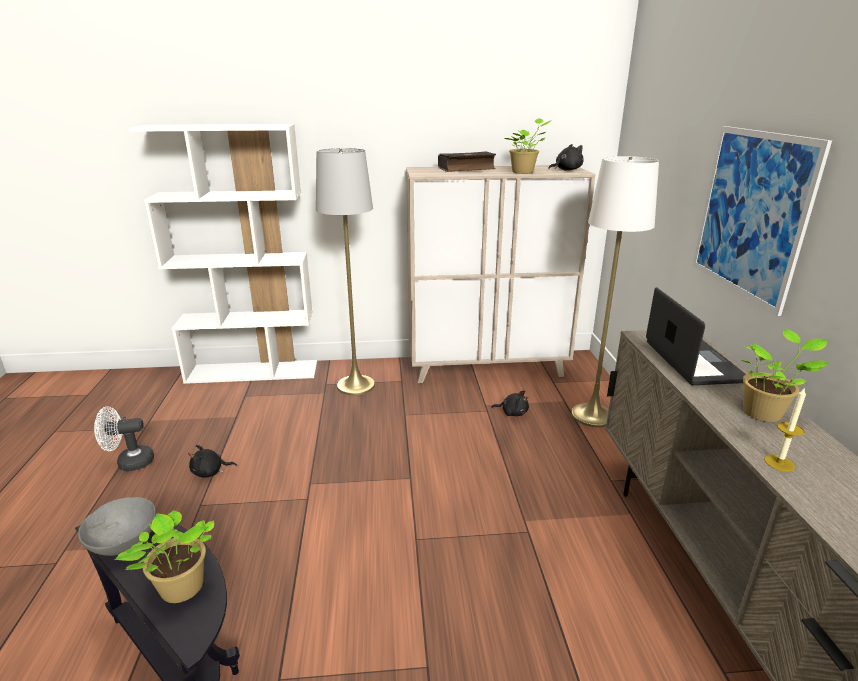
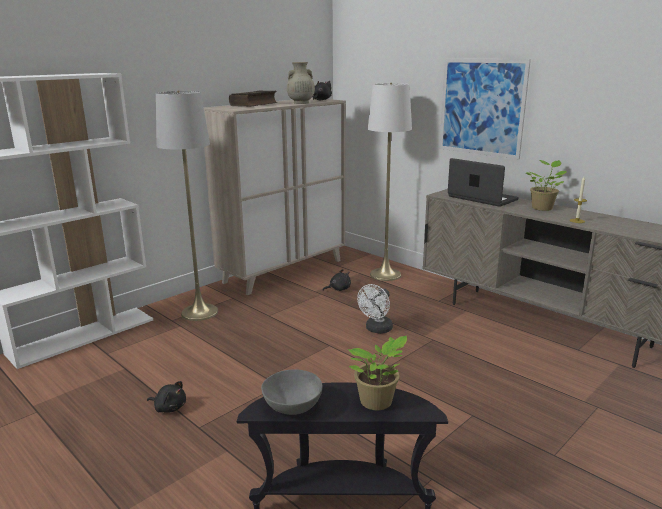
camera: 40 degrees left, 5 degrees down
white fan [94,406,154,471] -> white fan moved to [357,284,393,334]
black plush toy [188,445,237,478] -> black plush toy turned 105 degrees counterclockwise [147,381,186,413]
potted plant [504,118,552,174] -> beige vase [287,62,315,104]

